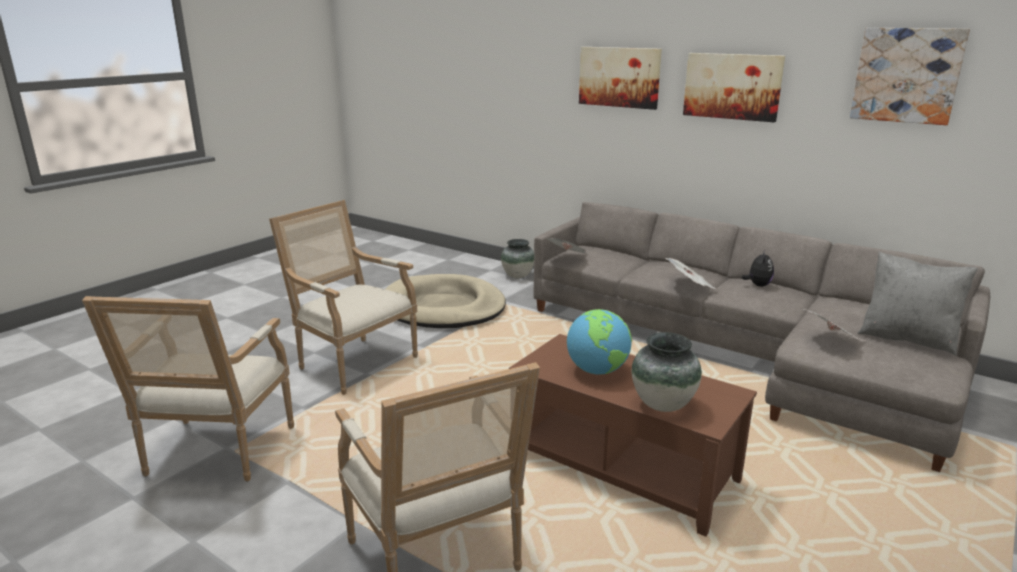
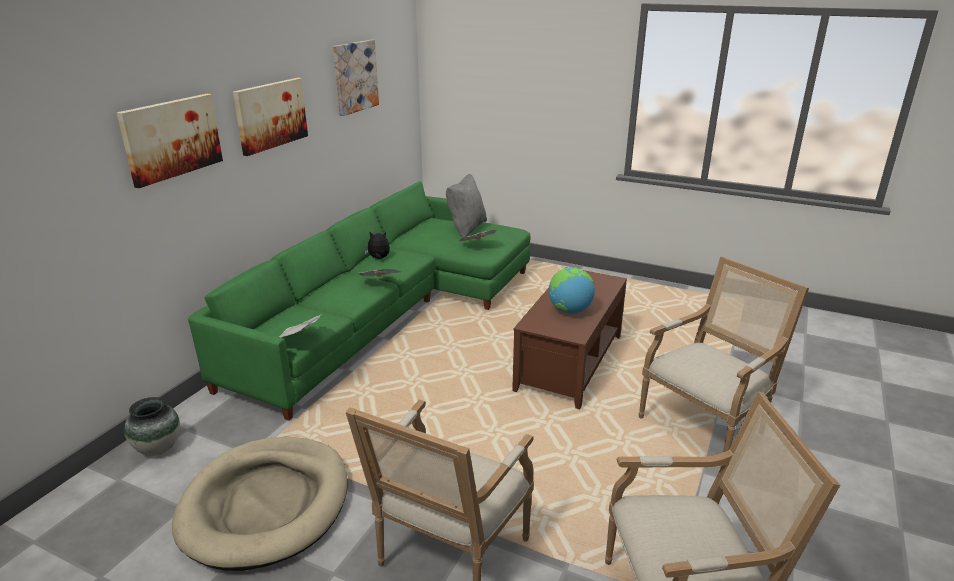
camera: 100 degrees left, 5 degrees up
grey sofa [534,202,990,472] -> green sofa [188,181,530,421]
vase [632,332,702,412] -> none

